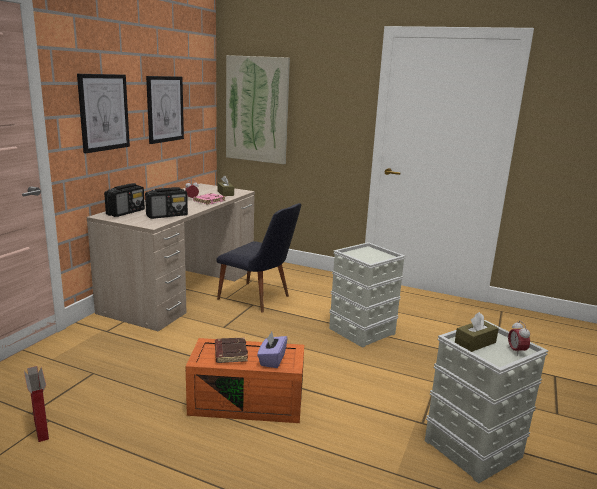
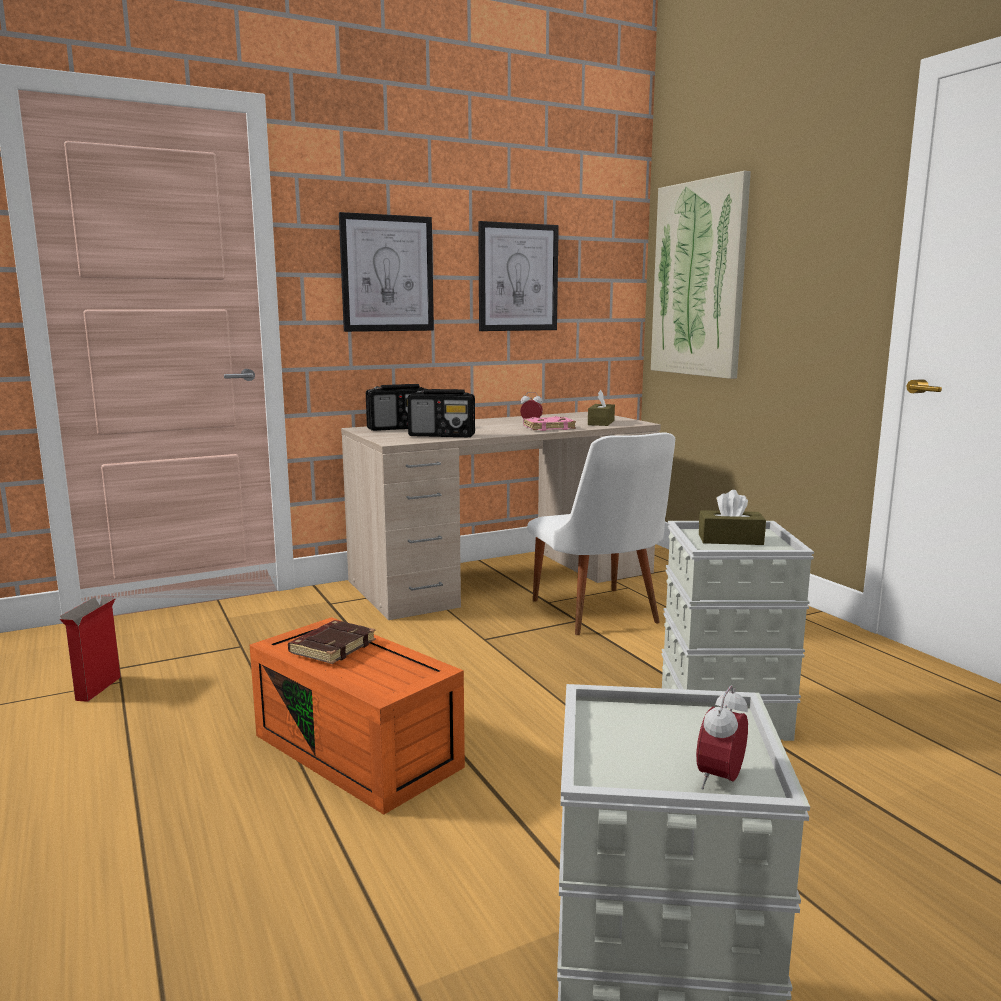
camera: 40 degrees right, 5 degrees down
black chair [216,203,301,313] -> white chair [527,432,675,635]
purple tissue box [257,332,288,368] -> none
brown tissue box [455,312,499,352] -> brown tissue box moved to [699,490,766,545]

